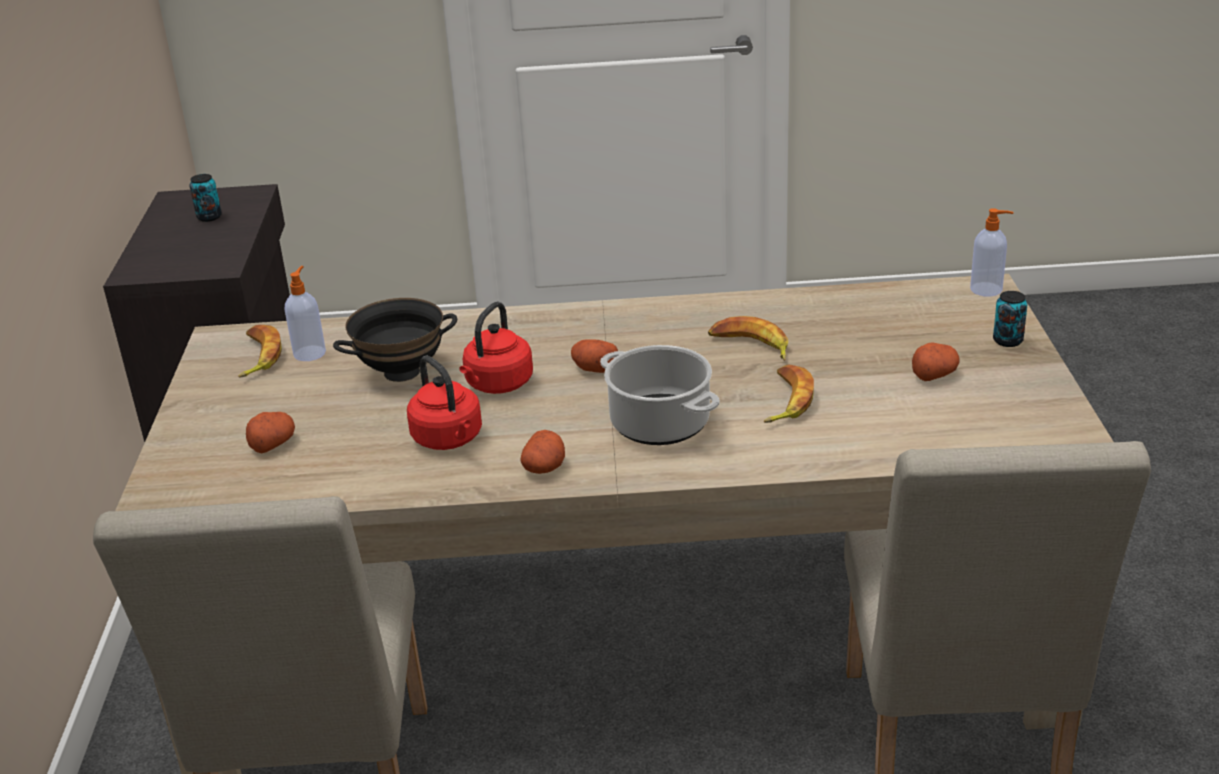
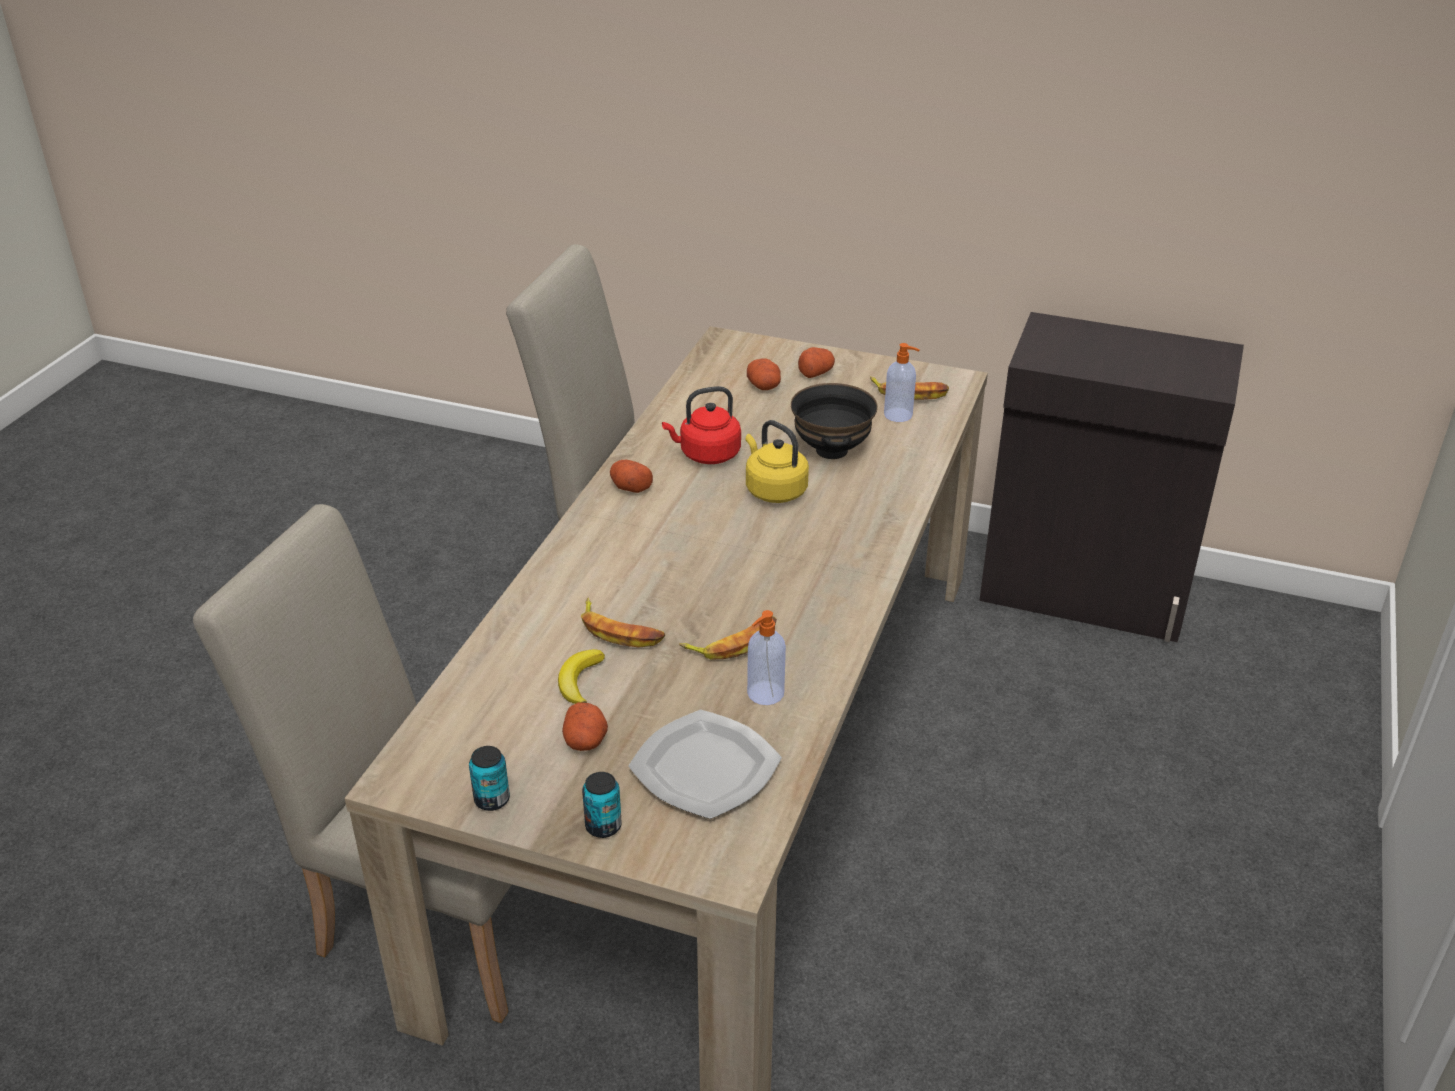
camera: 110 degrees right, 5 degrees up
can [189,174,222,222] -> can moved to [469,746,510,811]
red kettle [459,302,533,394] -> yellow kettle [746,420,809,503]
potato [571,339,618,373] -> potato moved to [798,347,835,378]
cooking pot [600,345,720,445] -> none
soap dispenser [970,208,1013,296] -> soap dispenser moved to [747,610,786,705]
none -> banana [558,649,605,704]
none -> plate [628,709,782,819]

